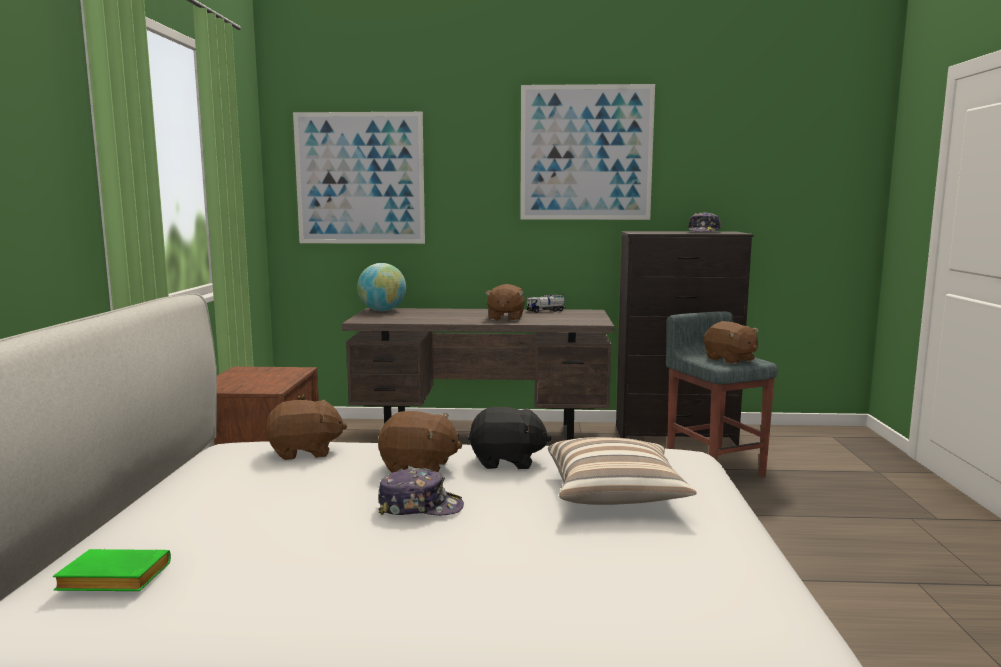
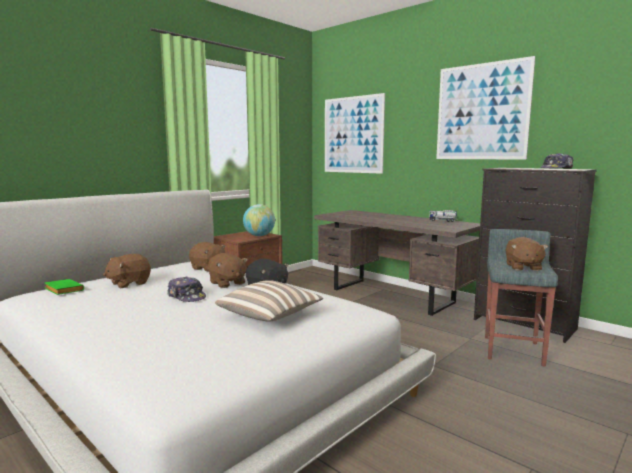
camera: 40 degrees right, 0 degrees up
globe [357,263,406,311] -> globe moved to [243,204,275,236]
brown plush toy [485,284,525,321] -> brown plush toy moved to [103,254,151,288]

